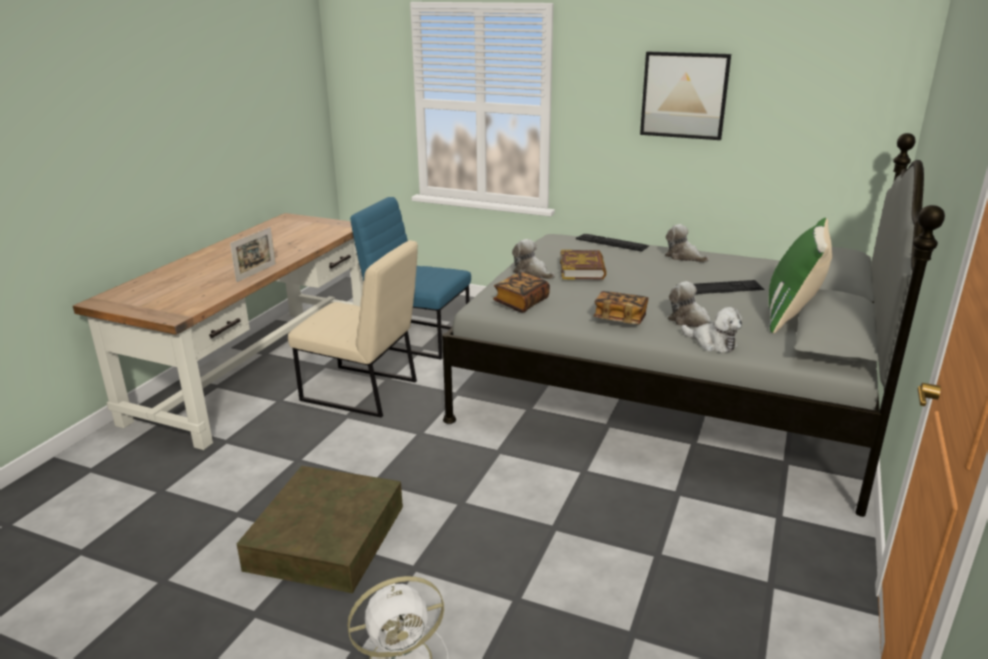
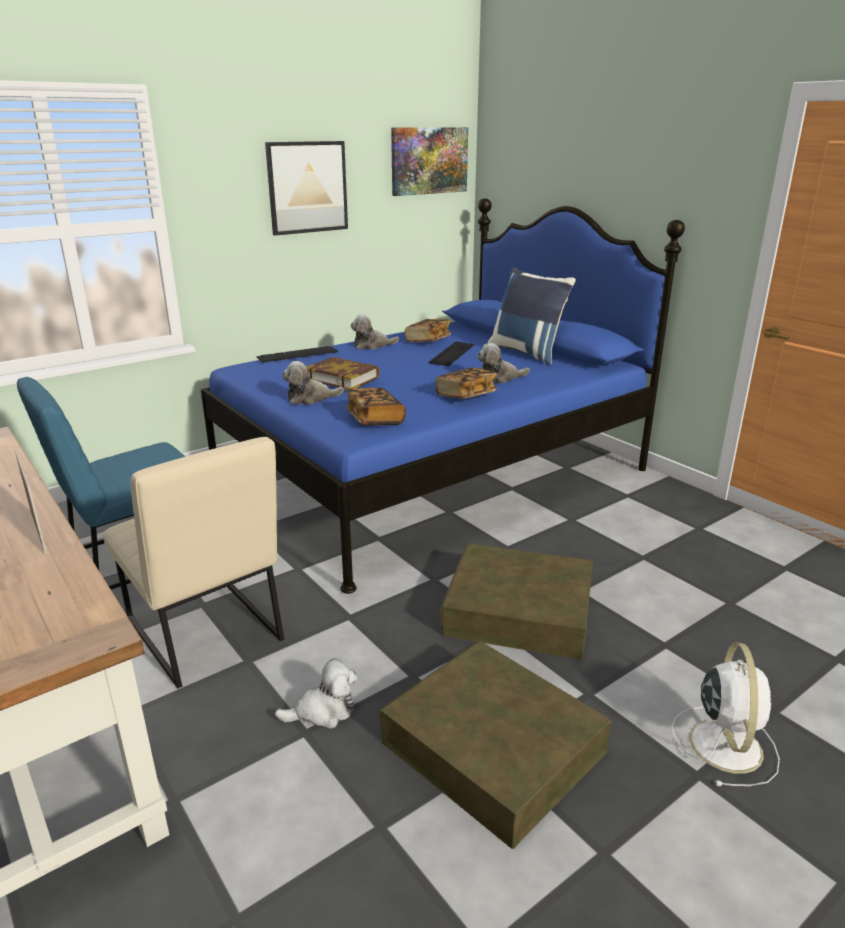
camera: 60 degrees left, 0 degrees up
beige chair [288,240,418,418] -> beige chair turned 90 degrees clockwise [103,437,284,689]
grey bed [442,133,945,517] -> blue bed [201,198,685,594]
plush toy [681,307,742,353] -> plush toy moved to [275,658,357,729]
green pillow [769,218,832,334] -> blue pillow [488,267,576,365]
none -> picture [391,127,468,196]
none -> book [405,319,451,342]
none -> brown storage box [441,543,593,660]

